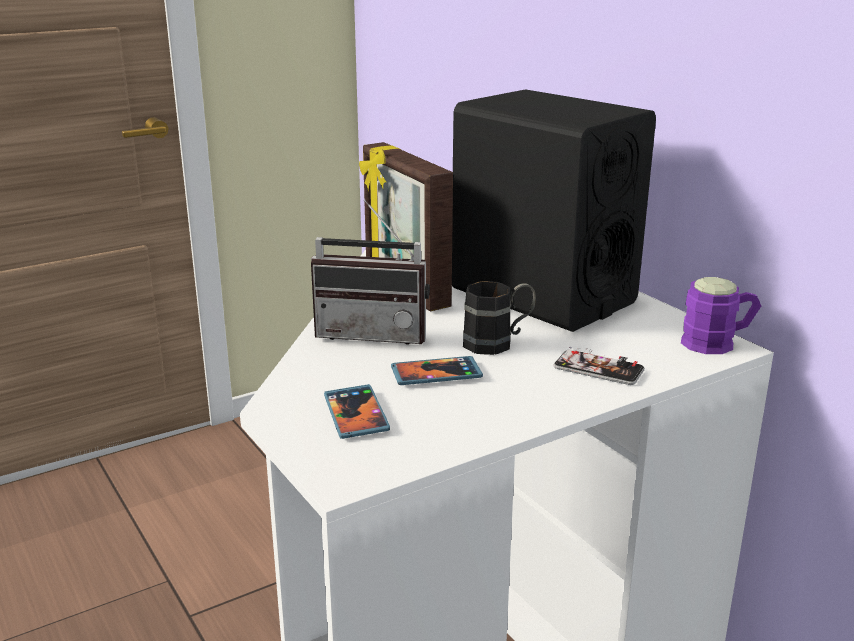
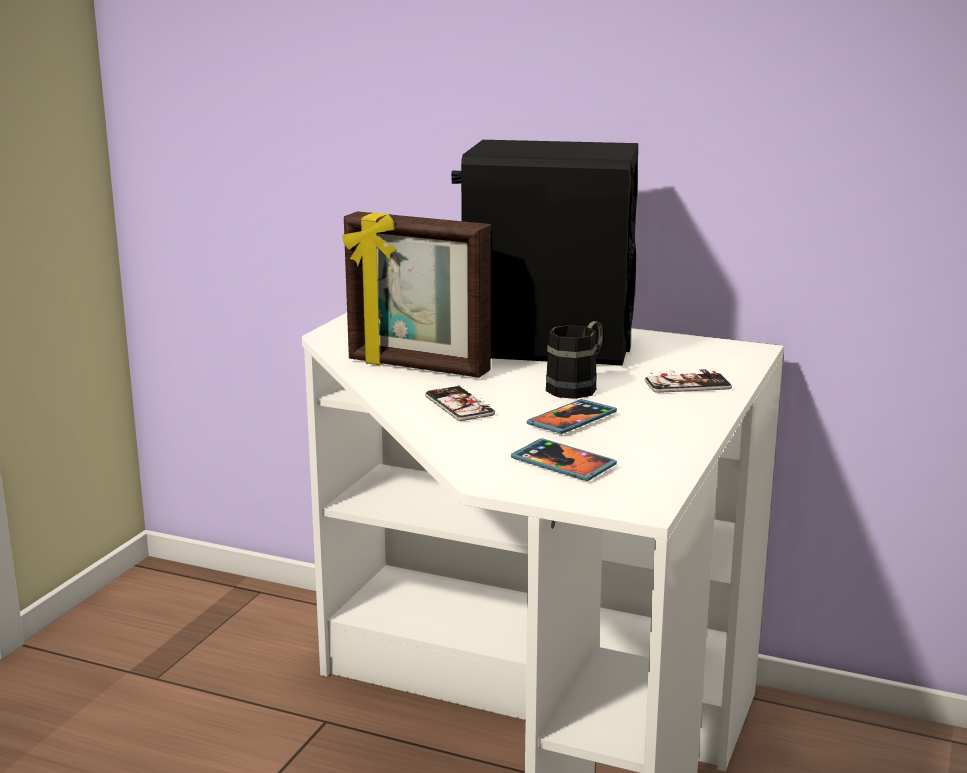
camera: 35 degrees left, 5 degrees down
radio [311,199,430,345] -> phone [425,385,495,421]
purple mug [681,277,761,354] -> none

